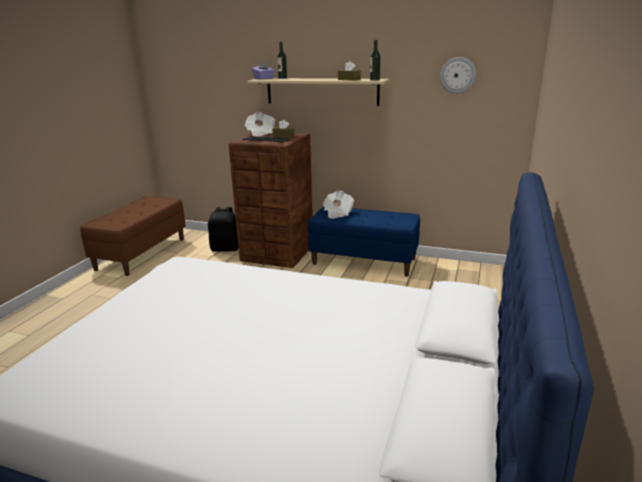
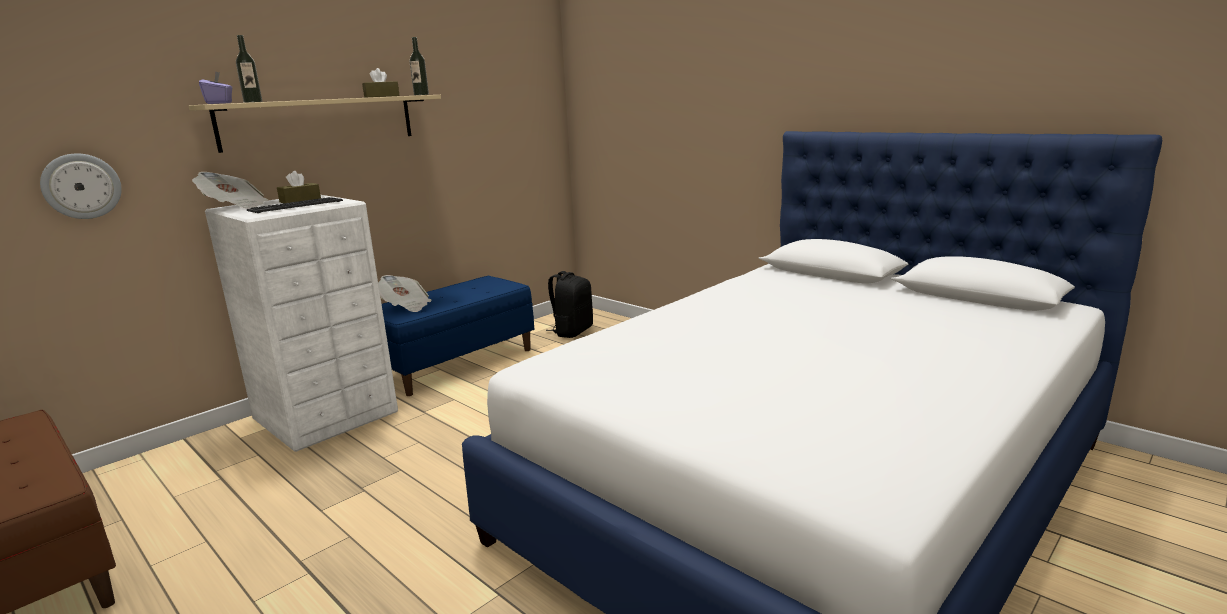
camera: 65 degrees left, 5 degrees down
black backpack [208,207,239,251] -> black backpack moved to [546,271,593,338]
brown dresser [228,133,313,268] -> white dresser [205,195,398,452]
wall clock [440,57,476,94] -> wall clock moved to [40,154,122,219]

